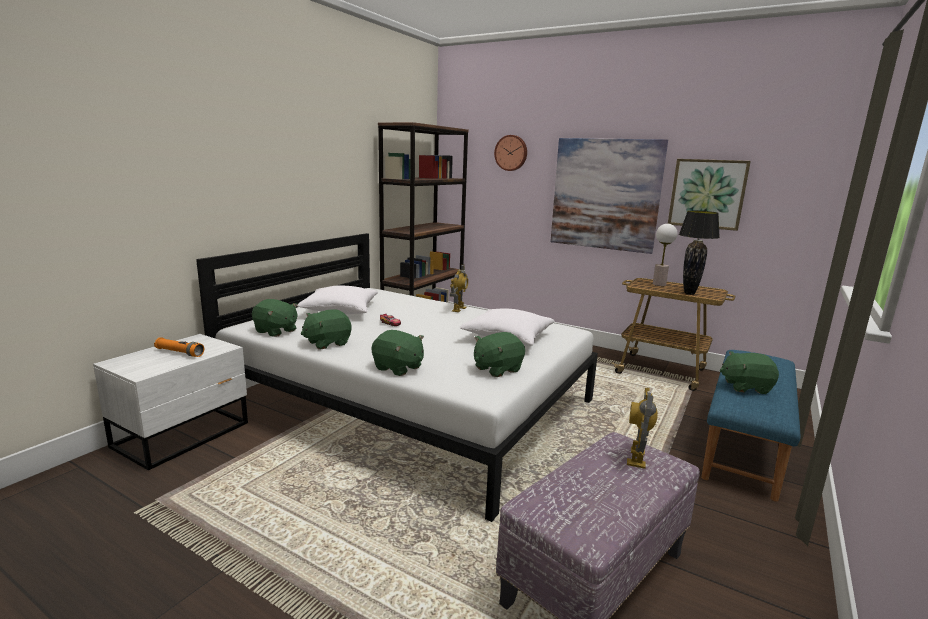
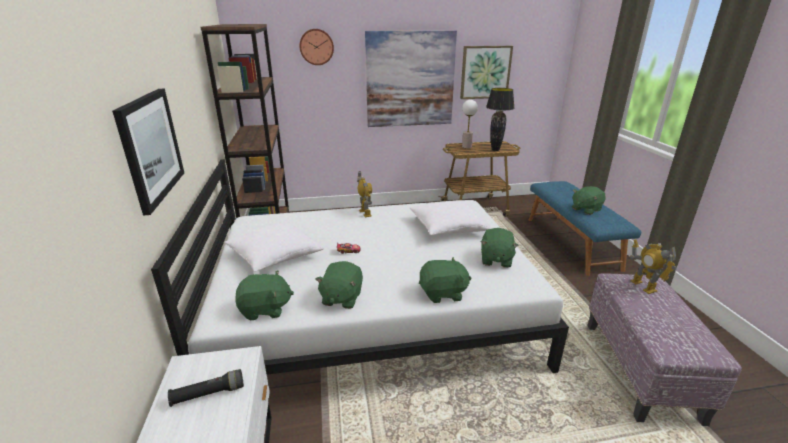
camera: 40 degrees left, 10 degrees up
orange flashlight [154,337,204,357] -> black flashlight [168,369,244,407]
none -> picture [112,89,184,215]

